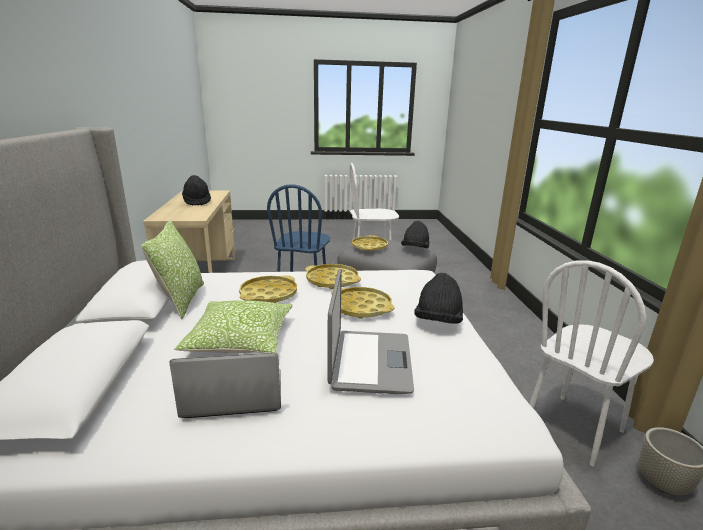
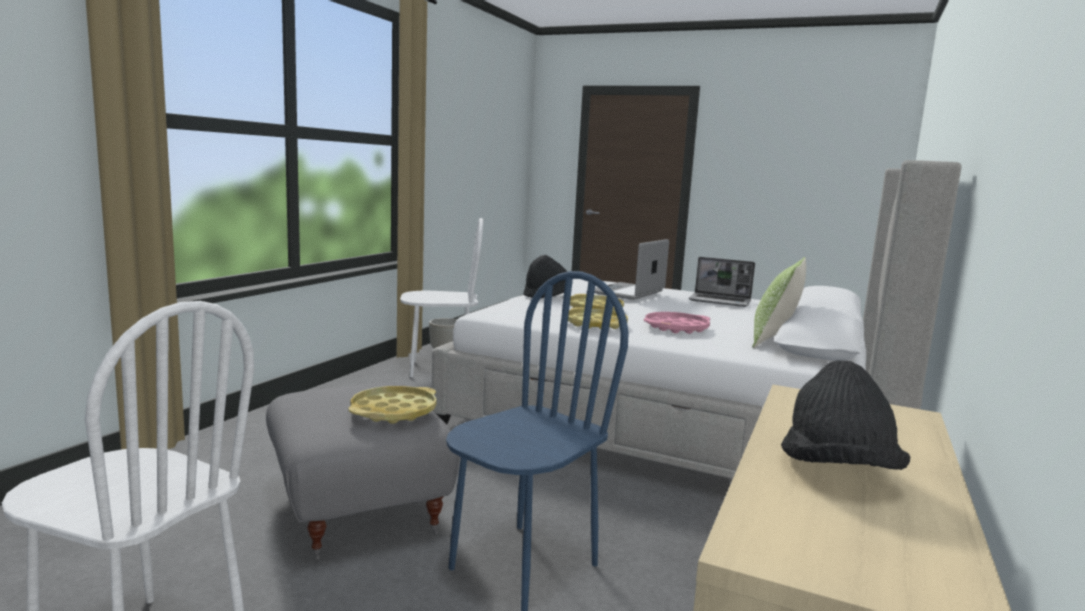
camera: 150 degrees left, 10 degrees down
pillow [174,300,293,353] -> none
yellow tray [239,275,297,303] -> pink tray [644,312,710,334]
black hat [401,221,430,249] -> none

